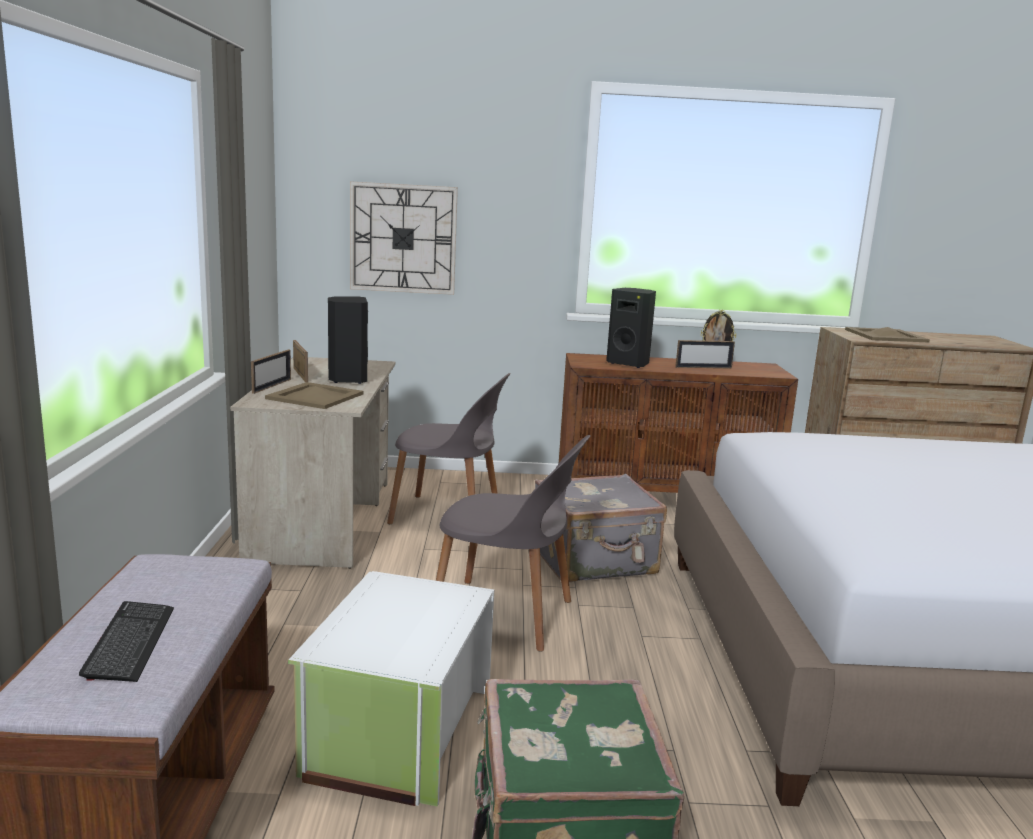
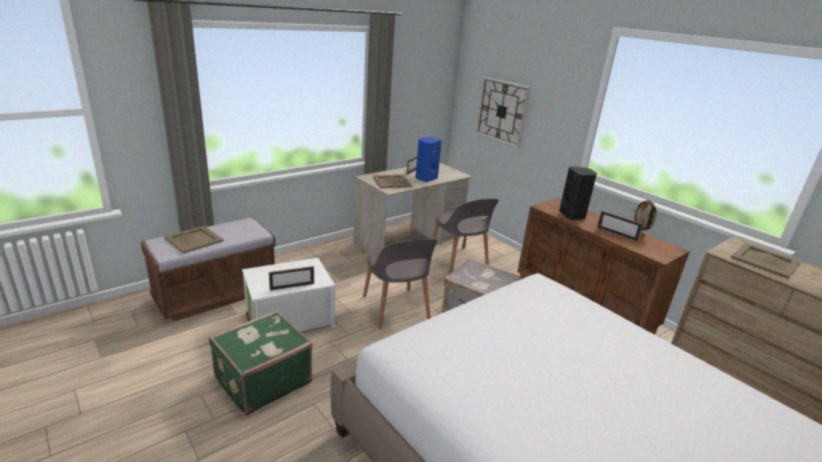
camera: 50 degrees right, 10 degrees up
keyboard [79,601,174,682] -> beige tray [164,226,224,253]
picture frame [251,349,291,394] -> picture frame moved to [269,266,314,291]
black speaker [328,297,368,384] -> blue speaker [415,137,442,182]

